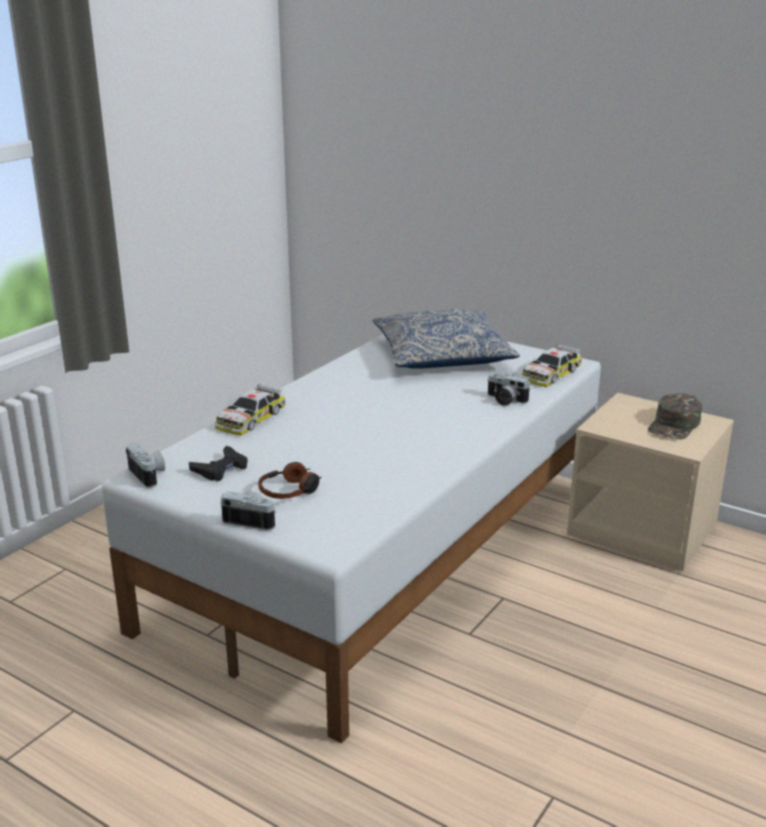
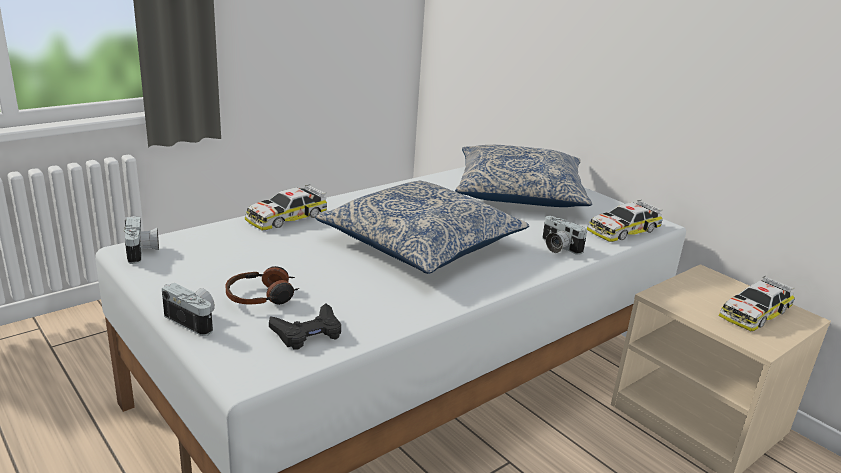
camera: 15 degrees right, 0 degrees up
black game controller [189,446,248,482] -> black game controller moved to [269,303,341,350]
green cap [648,393,702,439] -> toy car [719,275,795,331]
none -> pillow [315,181,529,274]

